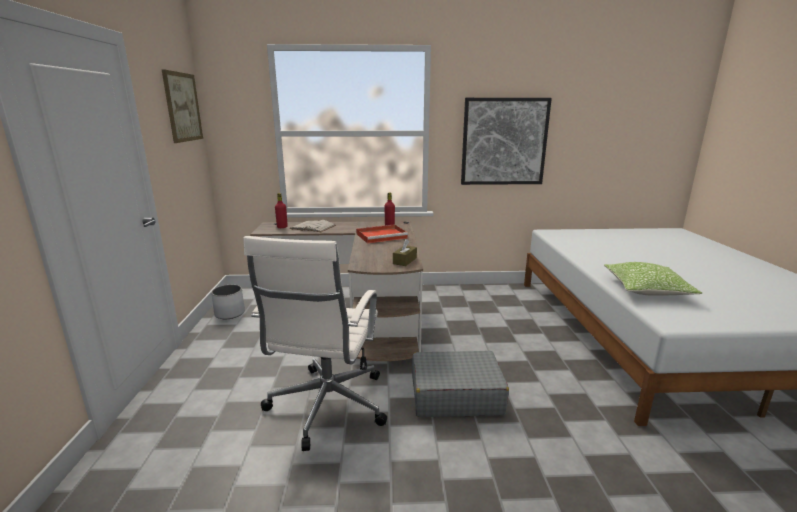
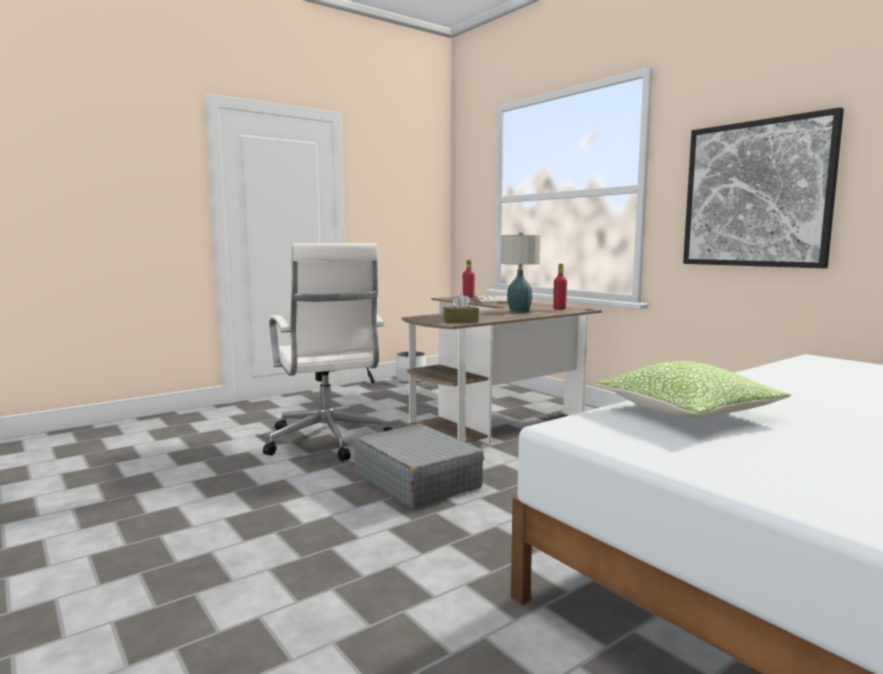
camera: 55 degrees right, 10 degrees down
picture [161,69,203,143] -> none
white office chair [243,236,387,451] -> white office chair turned 90 degrees counterclockwise [263,243,393,461]
red tray [356,224,408,243] -> table lamp [501,232,541,313]

